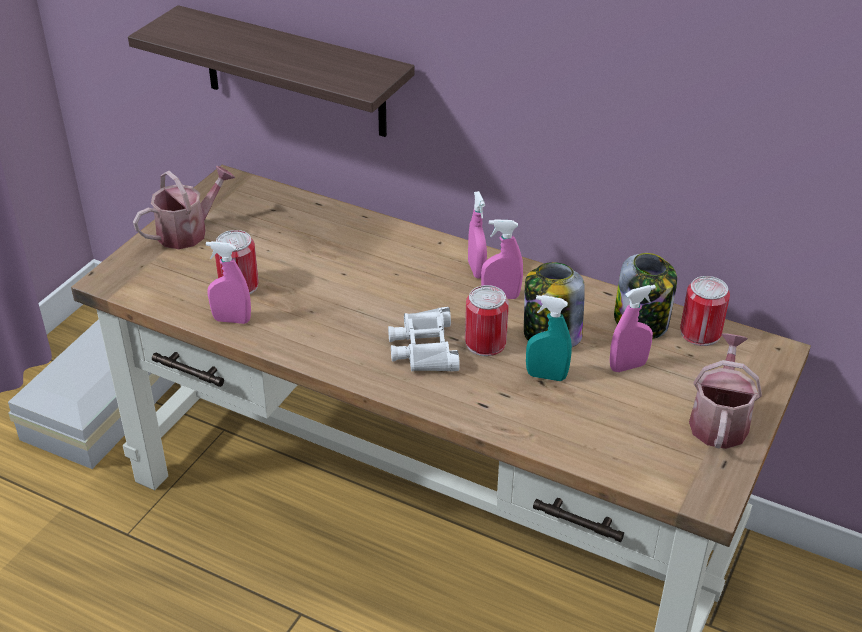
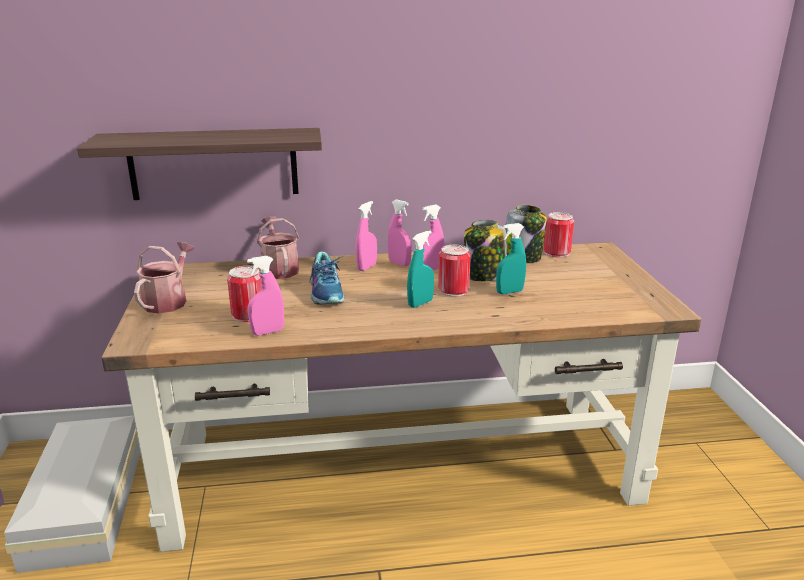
camera: 35 degrees left, 15 degrees down
white binoculars [388,307,460,372] -> turquoise spray bottle [407,231,434,308]
pink spray bottle [610,285,656,372] -> pink spray bottle moved to [356,201,377,271]
watering can [689,333,762,449] -> watering can moved to [257,216,299,279]
none -> shoe [309,251,345,304]

